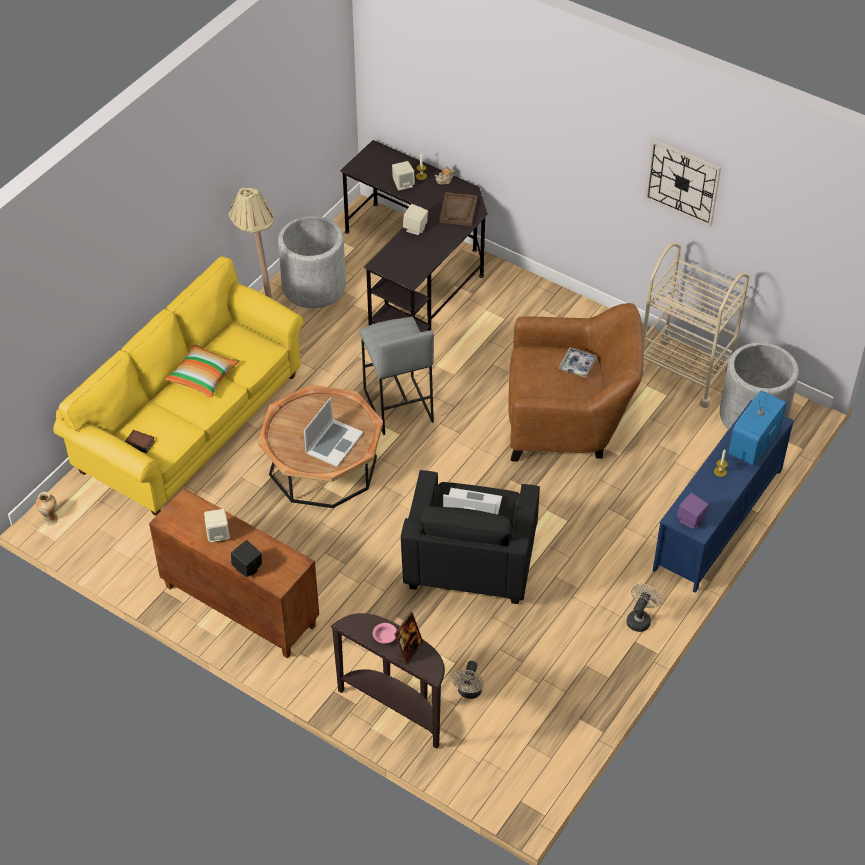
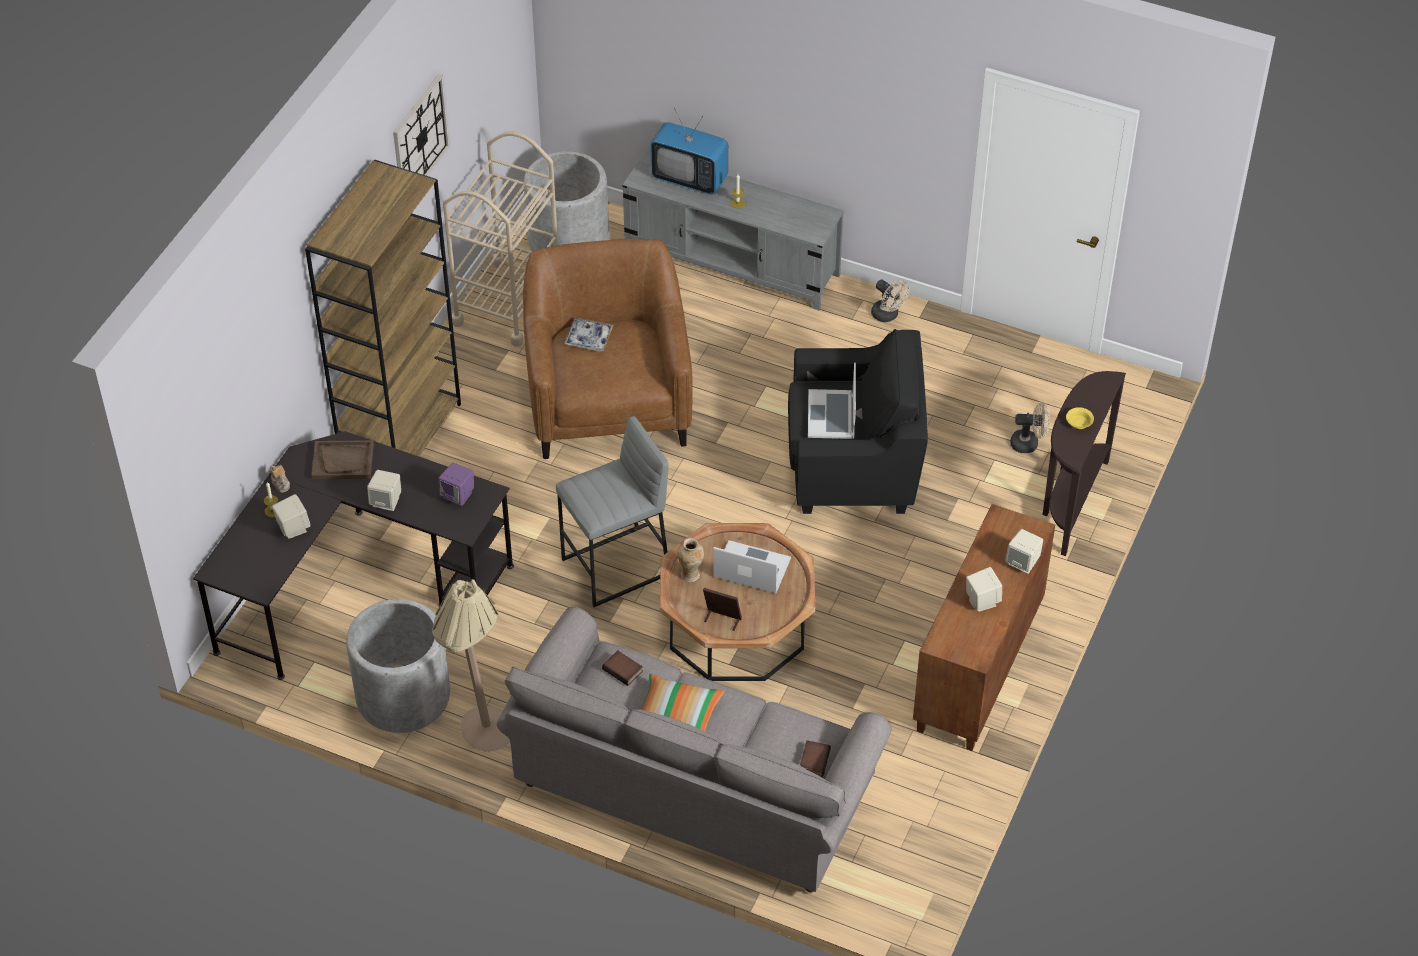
camera: 100 degrees left, 0 degrees up
vase [36,492,58,525] -> vase moved to [678,538,704,582]
yellow sofa [53,256,304,516] -> grey sofa [496,607,892,893]
black speaker [231,540,262,578] -> beige speaker [1005,529,1043,574]
pink bowl [373,623,397,643] -> yellow bowl [1066,407,1094,429]
picture frame [395,612,423,664] -> picture frame moved to [703,588,742,631]
beige fan [627,583,661,632] -> beige fan turned 150 degrees counterclockwise [871,280,909,322]
blue tv stand [653,401,794,593] -> grey tv stand [622,151,844,311]
purple speaker [677,493,708,529] -> purple speaker moved to [439,463,474,506]
none -> brown bookcase [305,160,461,456]
none -> book [602,650,643,686]

